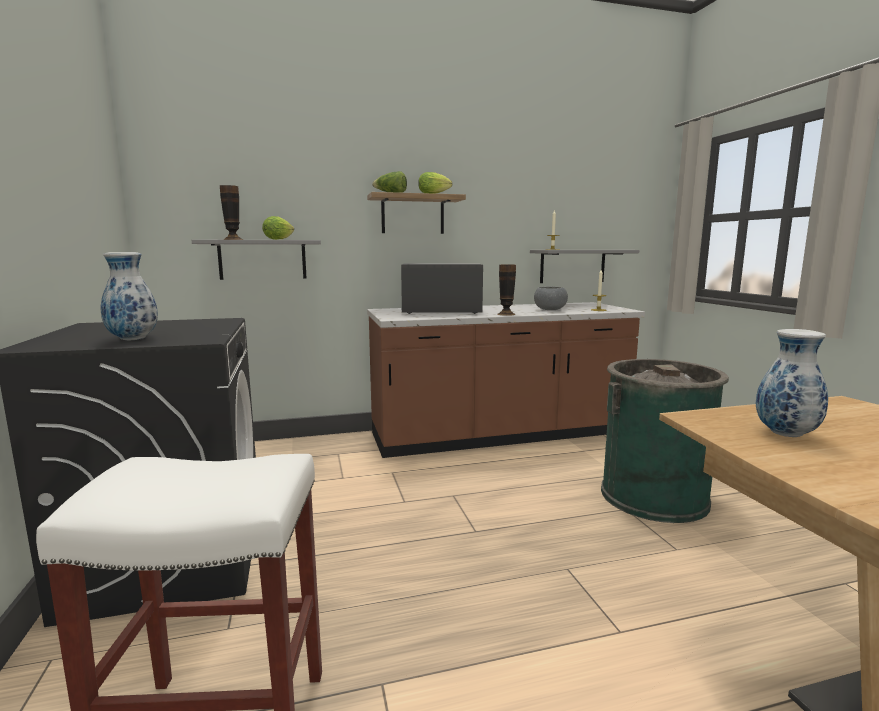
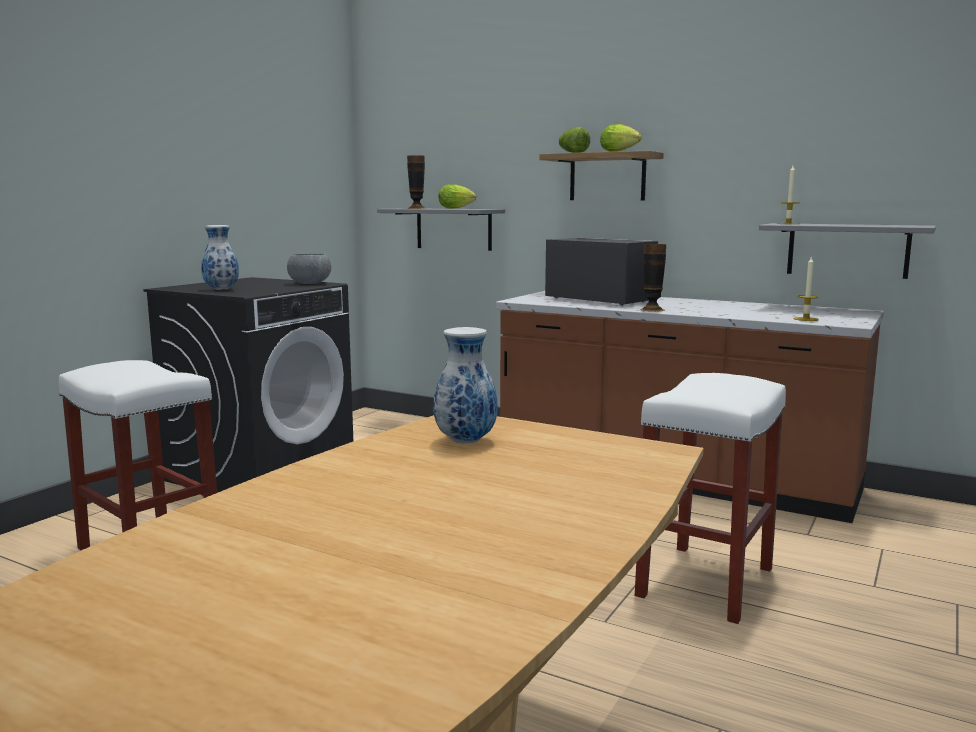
camera: 45 degrees right, 0 degrees up
grey bowl [534,286,568,310] -> grey bowl moved to [287,253,331,284]
green trash can [601,359,729,523] -> white stool [635,373,786,624]

